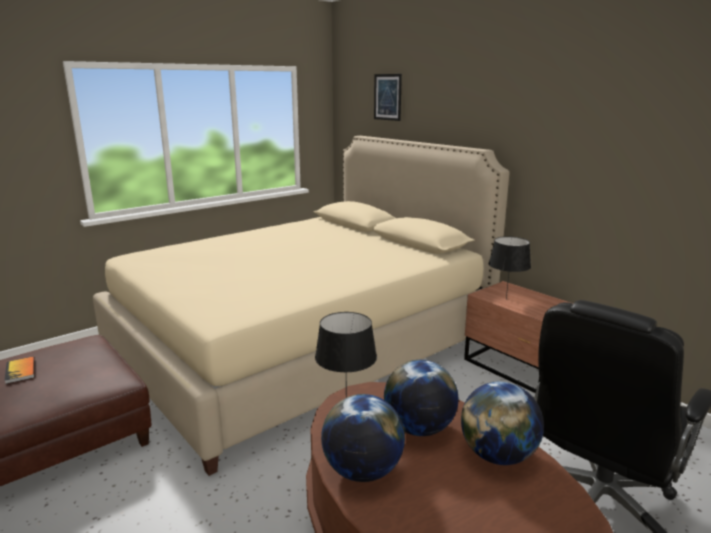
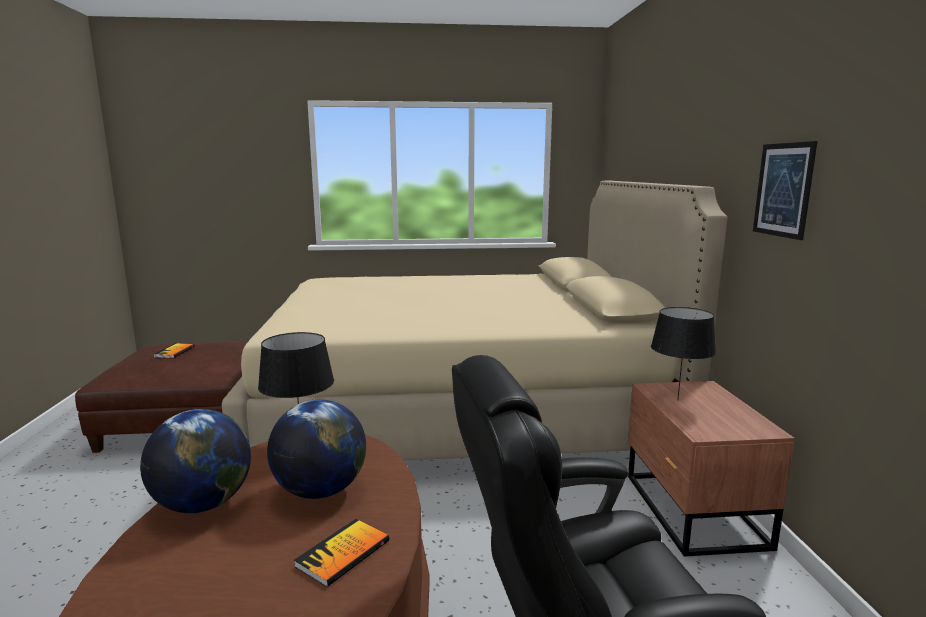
camera: 35 degrees right, 5 degrees down
picture [374,74,402,121] -> picture moved to [753,141,817,240]
globe [461,381,544,465] -> book [294,519,389,587]

